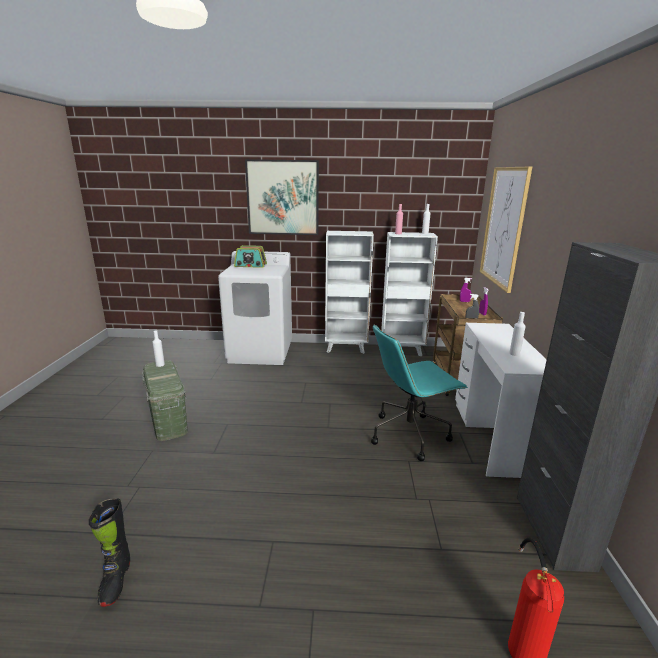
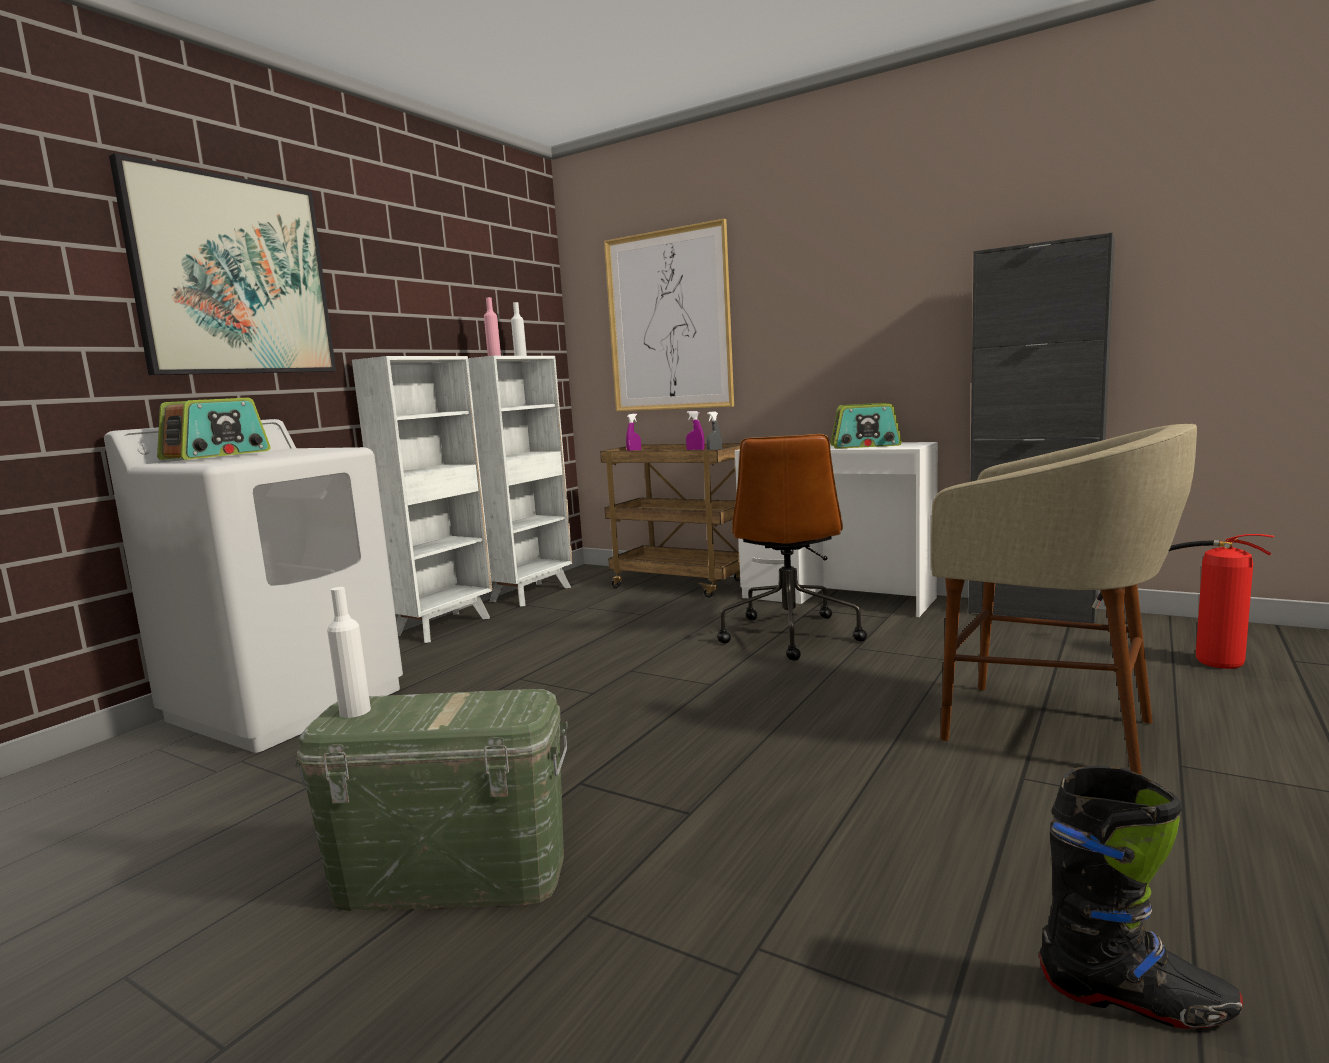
camera: 60 degrees left, 10 degrees down
turquoise office chair [371,324,468,461] -> brown office chair [717,434,867,661]
white bottle [509,312,526,356] -> radio [830,403,902,449]
none -> beige stool [931,424,1197,775]

